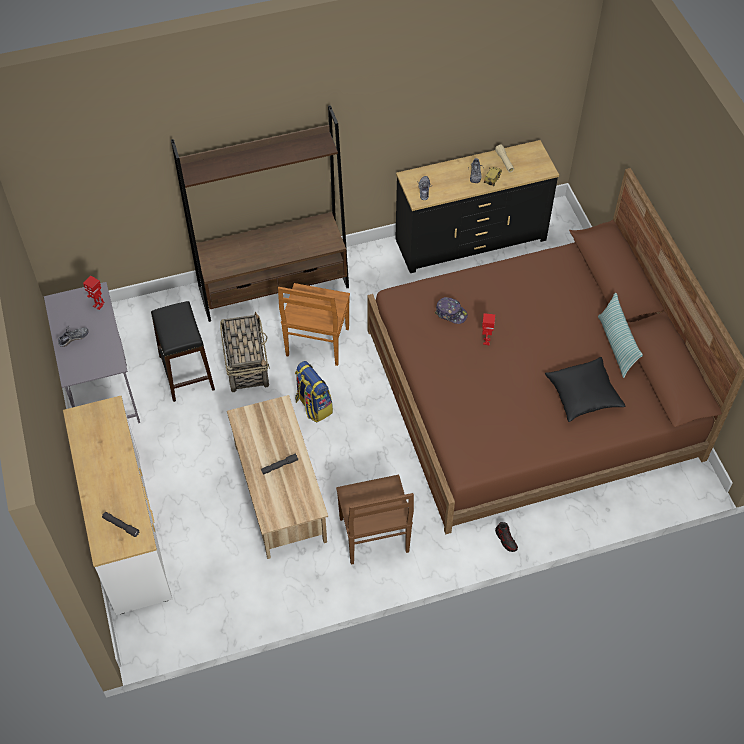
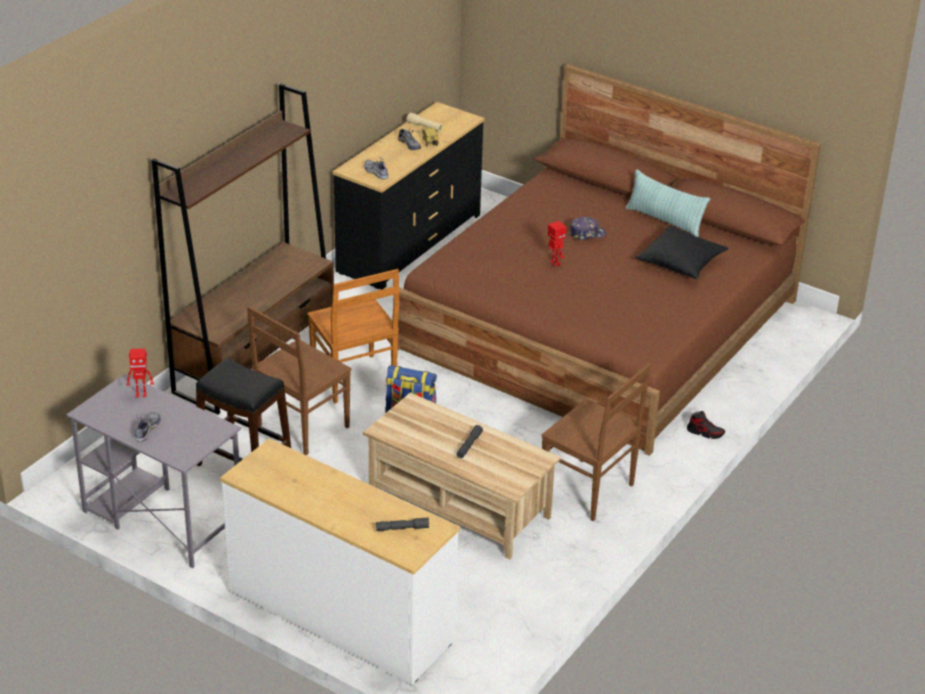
camera: 40 degrees left, 20 degrees down
basket [220,312,270,392] -> brown chair [247,306,351,455]
cap [435,297,468,324] -> cap moved to [569,217,606,240]

